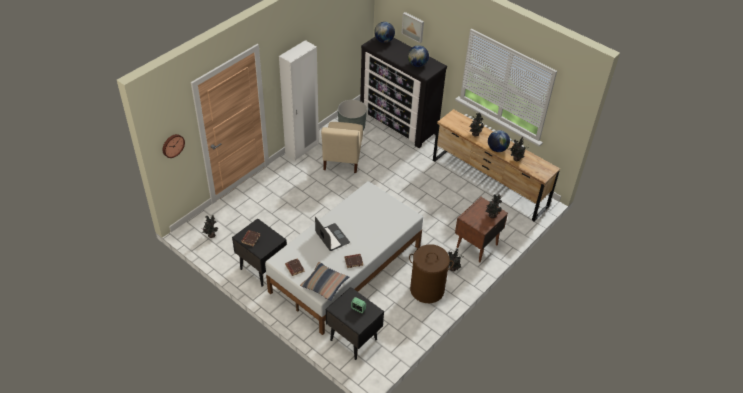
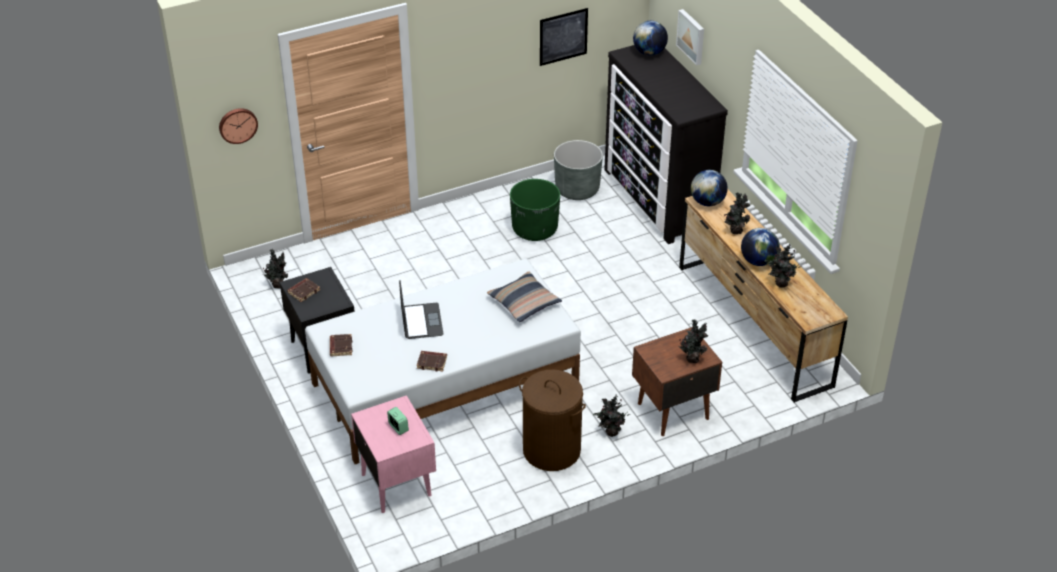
camera: 25 degrees right, 5 degrees down
white wardrobe [279,40,319,161] -> none
pillow [300,262,349,301] -> pillow moved to [487,272,562,322]
beige chair [321,122,363,173] -> green planter [510,179,560,241]
black nightstand [326,287,384,360] -> pink nightstand [351,395,436,513]
globe [408,45,429,67] -> globe moved to [691,170,728,206]
none -> picture [540,8,588,66]

